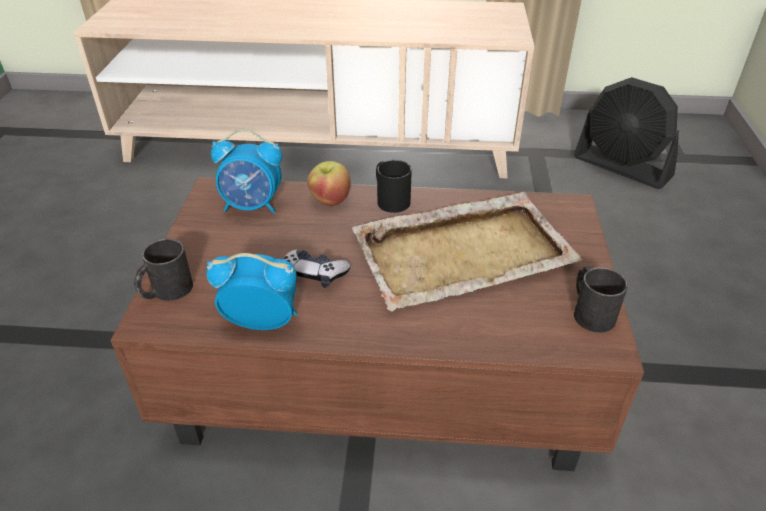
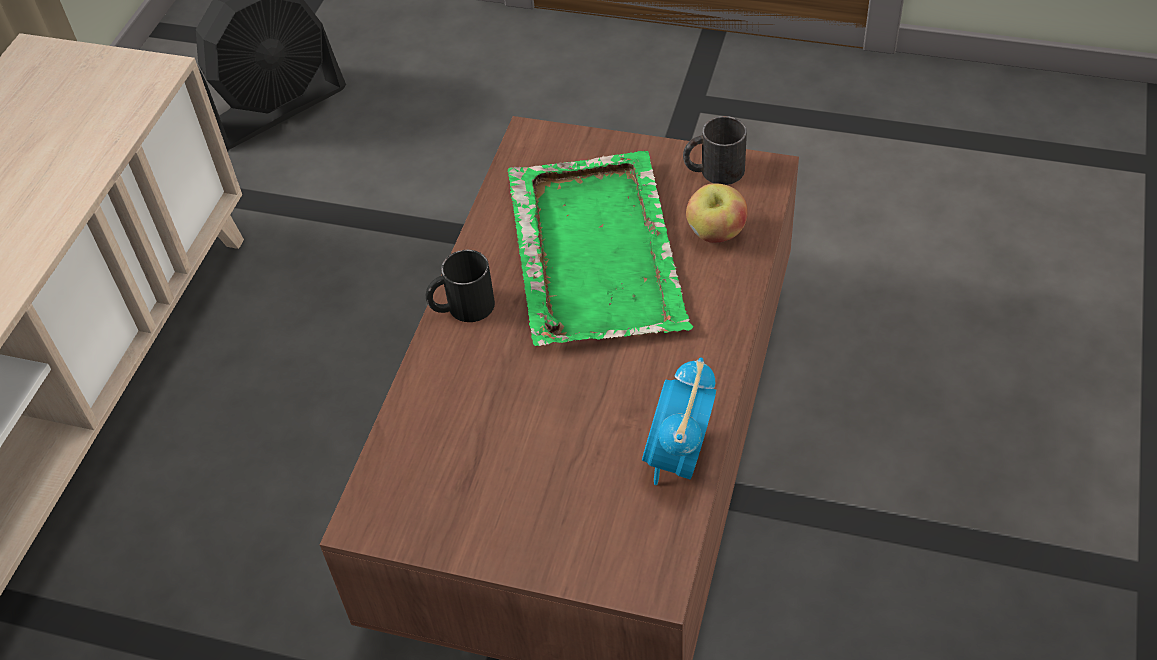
camera: 75 degrees left, 10 degrees up
black mug [134,239,193,301] -> none
alarm clock [211,129,282,213] -> none
game controller [284,249,351,288] -> none
apple [307,161,351,206] -> apple moved to [686,183,748,243]
beige tray [352,192,582,312] -> green tray [508,151,694,346]

